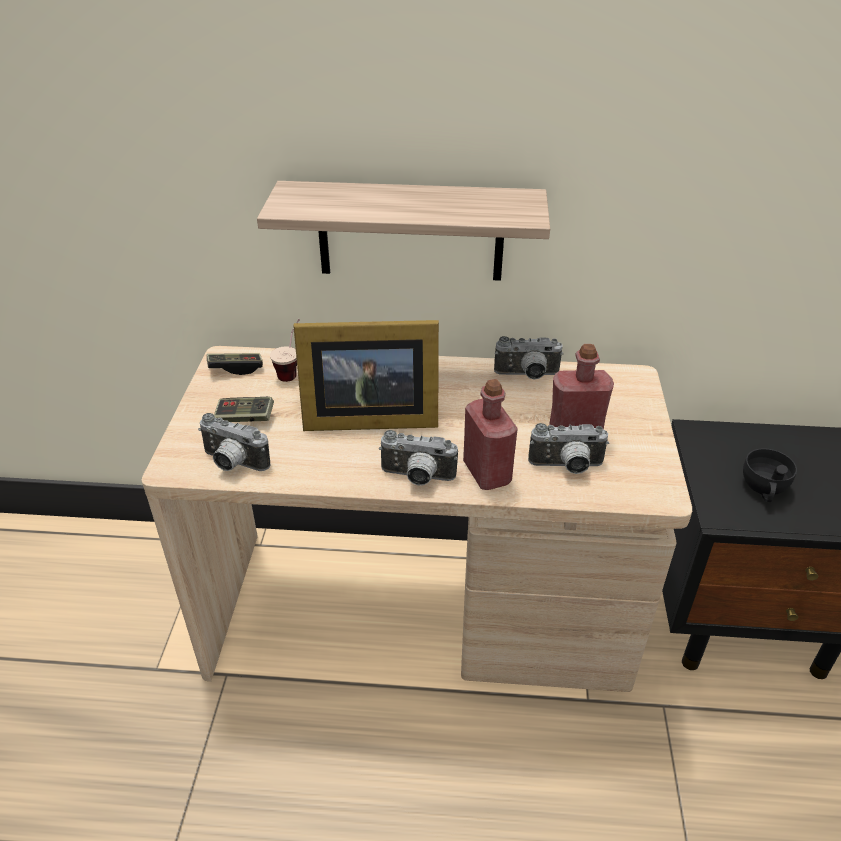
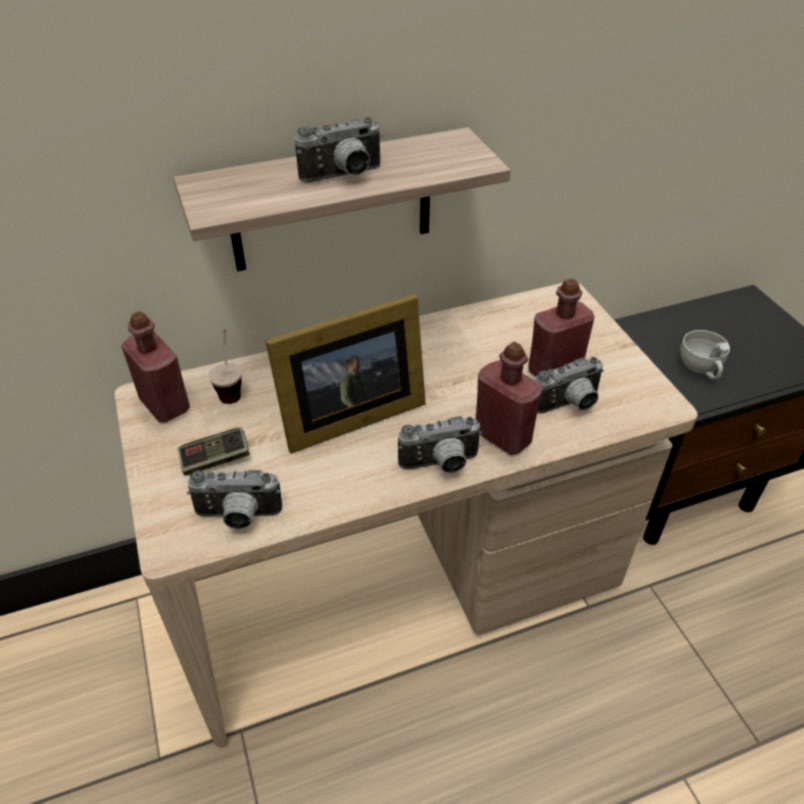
camera: 25 degrees left, 5 degrees up
game controller [207,353,263,375] -> red bottle [121,311,190,423]
camera [494,336,563,380] -> camera moved to [295,117,382,182]
black cup [743,448,797,502] -> white cup [680,330,730,379]

